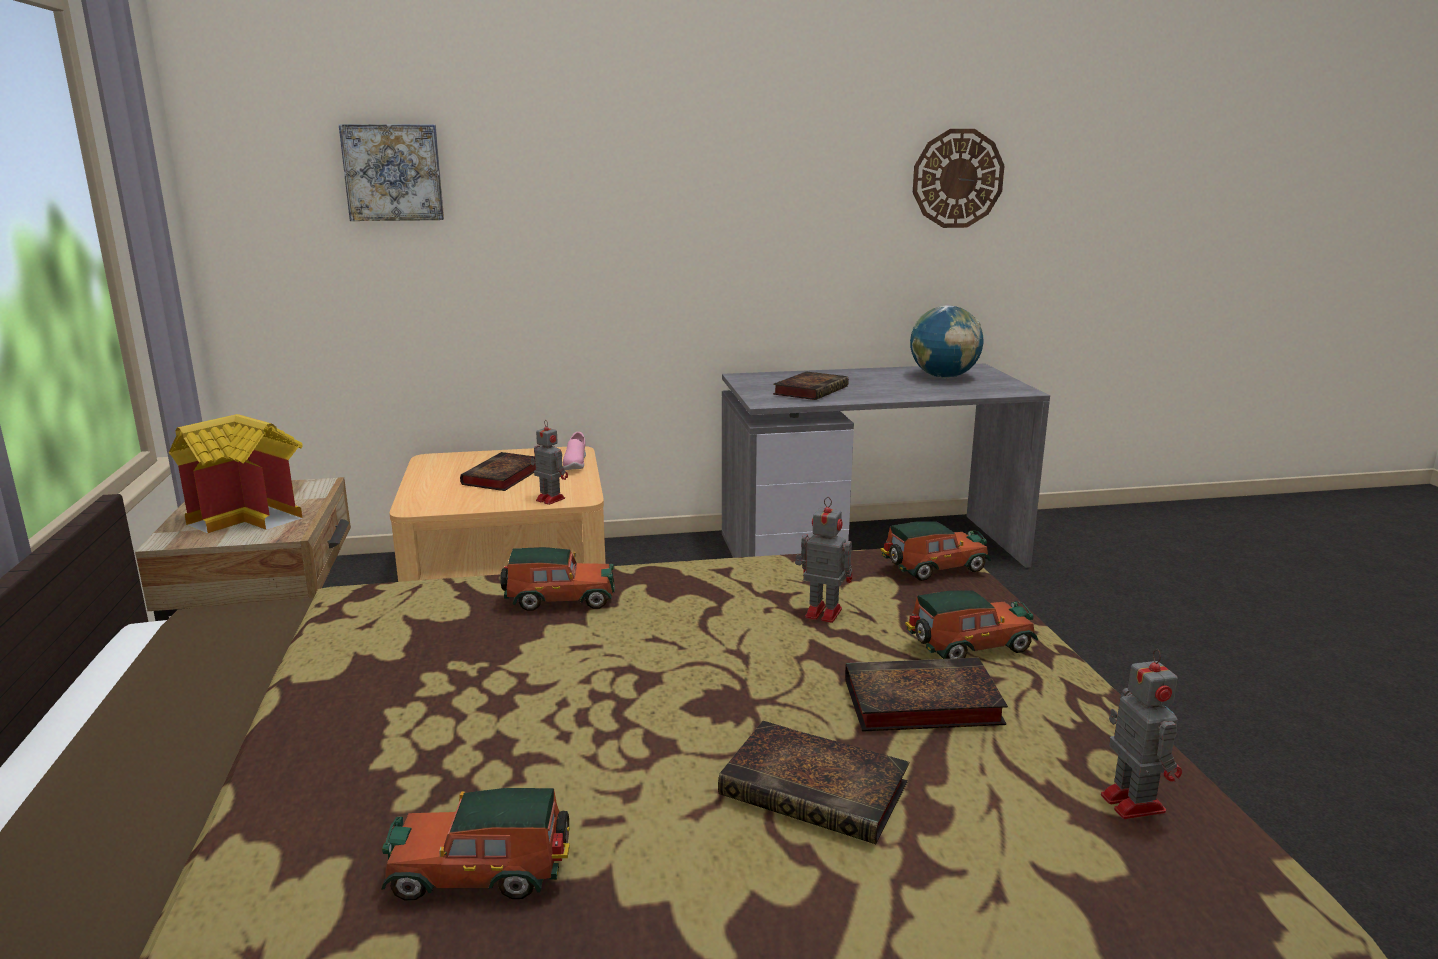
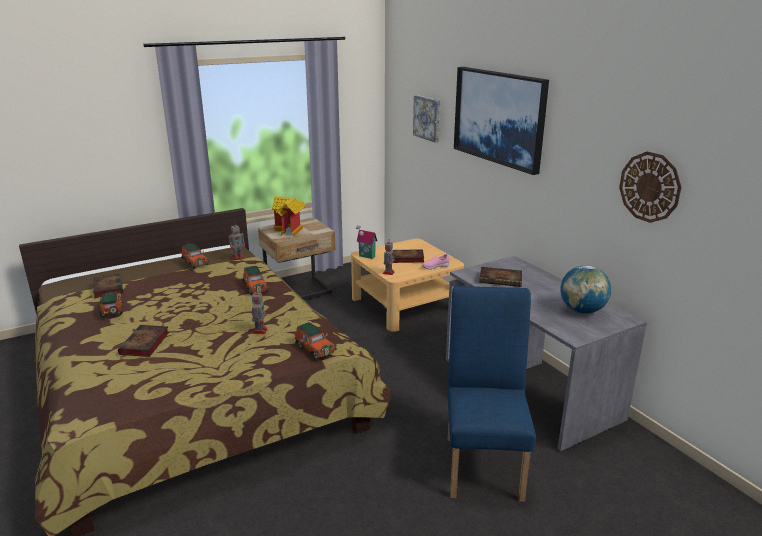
camera: 70 degrees right, 5 degrees up
book [845,657,1008,732] -> book moved to [93,274,123,298]
toy car [905,590,1038,659] -> toy car moved to [181,243,210,269]
toy robot [1101,649,1182,819] -> toy robot moved to [229,224,245,259]
none -> toy house [356,225,377,259]
none -> blue chair [448,286,536,502]
none -> picture [454,67,549,175]

